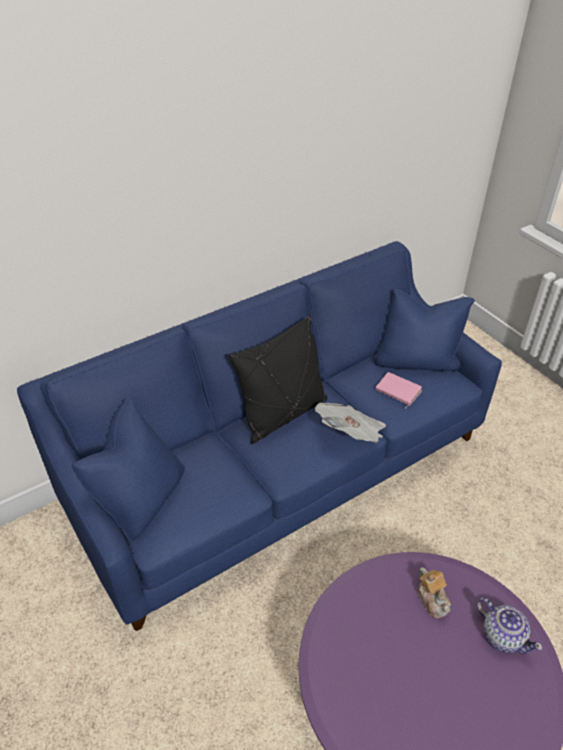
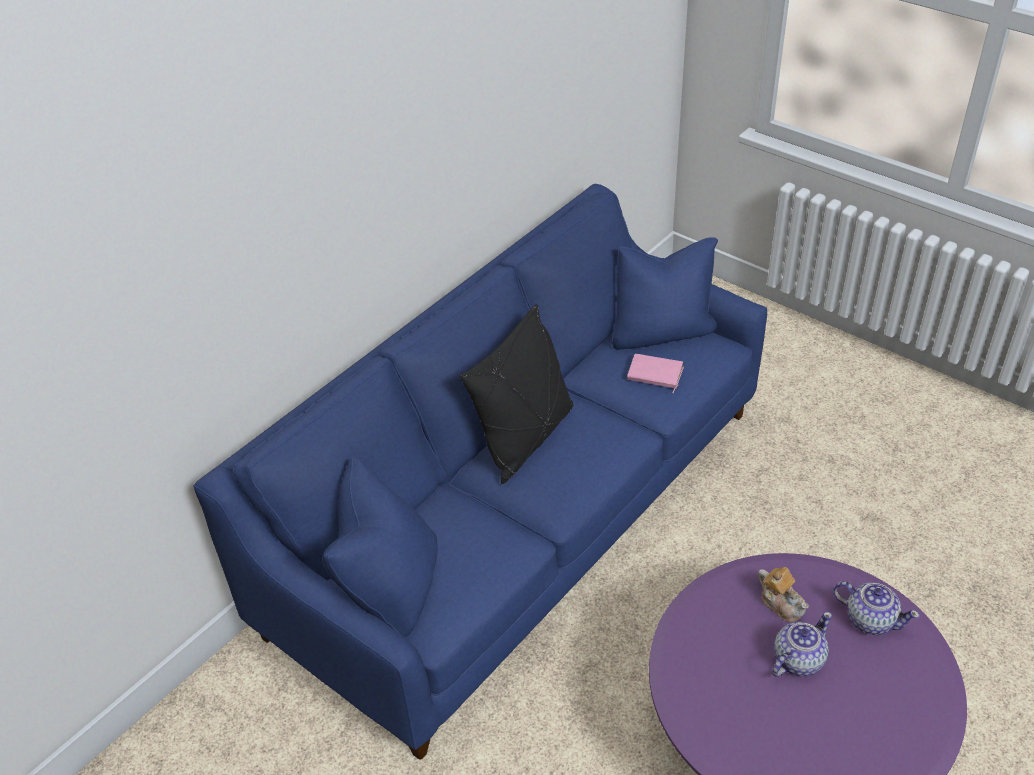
camera: 15 degrees left, 0 degrees up
newspaper [315,403,386,443] -> none
none -> teapot [772,612,832,677]

